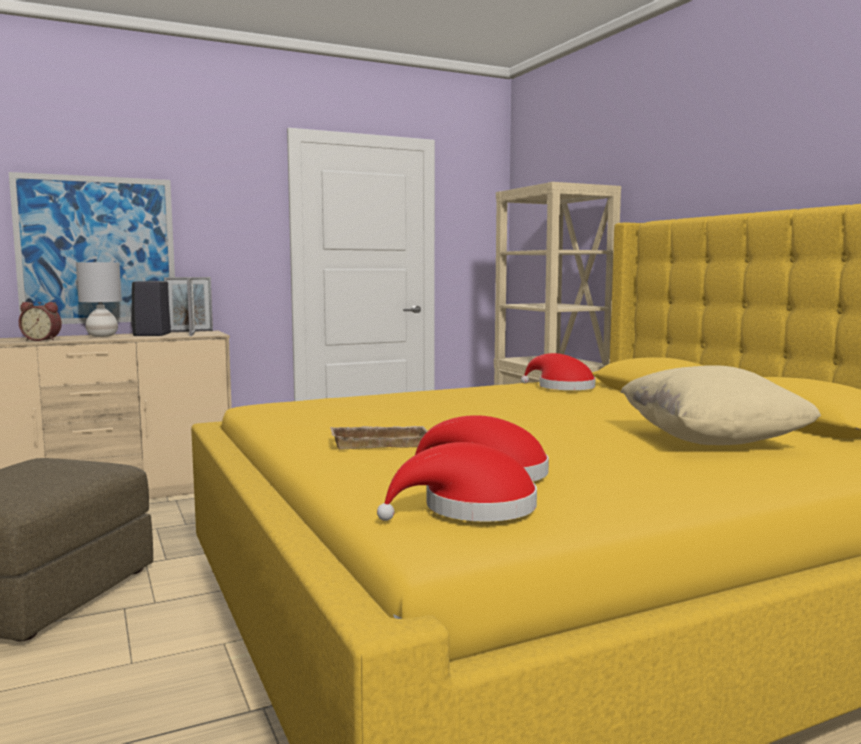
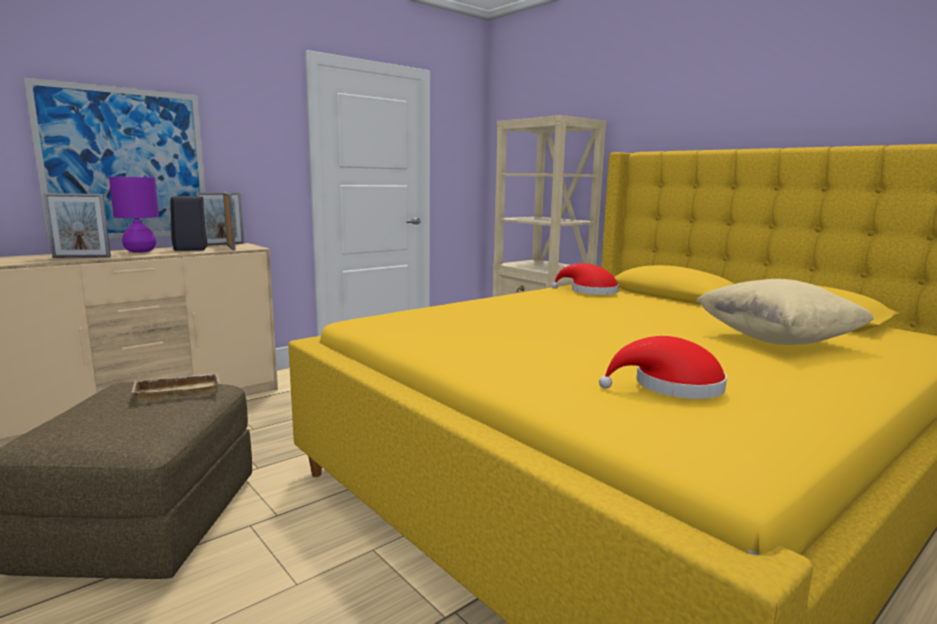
camera: 15 degrees left, 5 degrees up
alarm clock [19,302,62,341] -> picture frame [43,193,111,258]
grey table lamp [76,262,122,337] -> purple table lamp [109,177,159,253]
beige tray [330,426,428,450] -> beige tray moved to [131,373,220,401]
red hat [377,442,537,522] -> none

